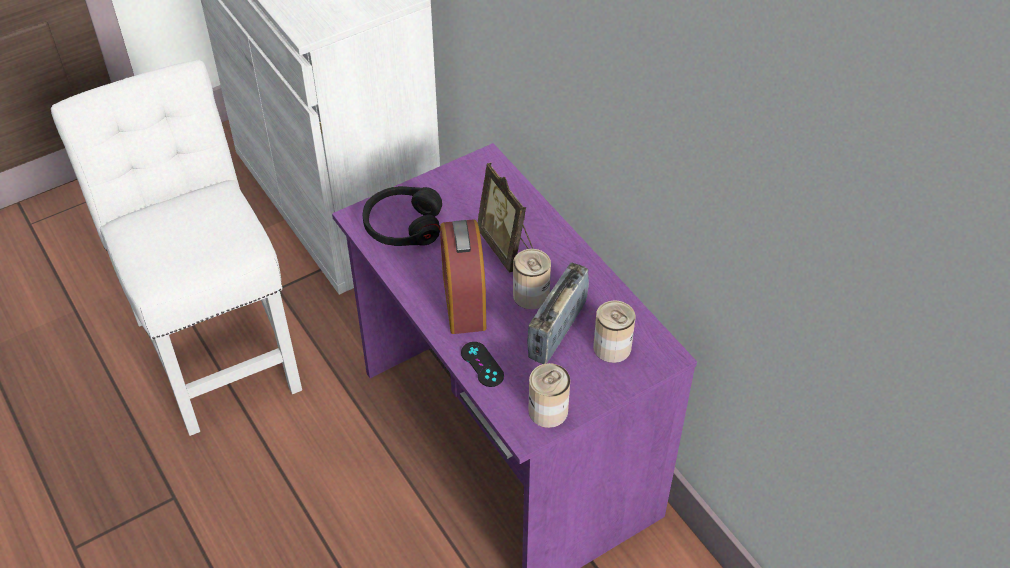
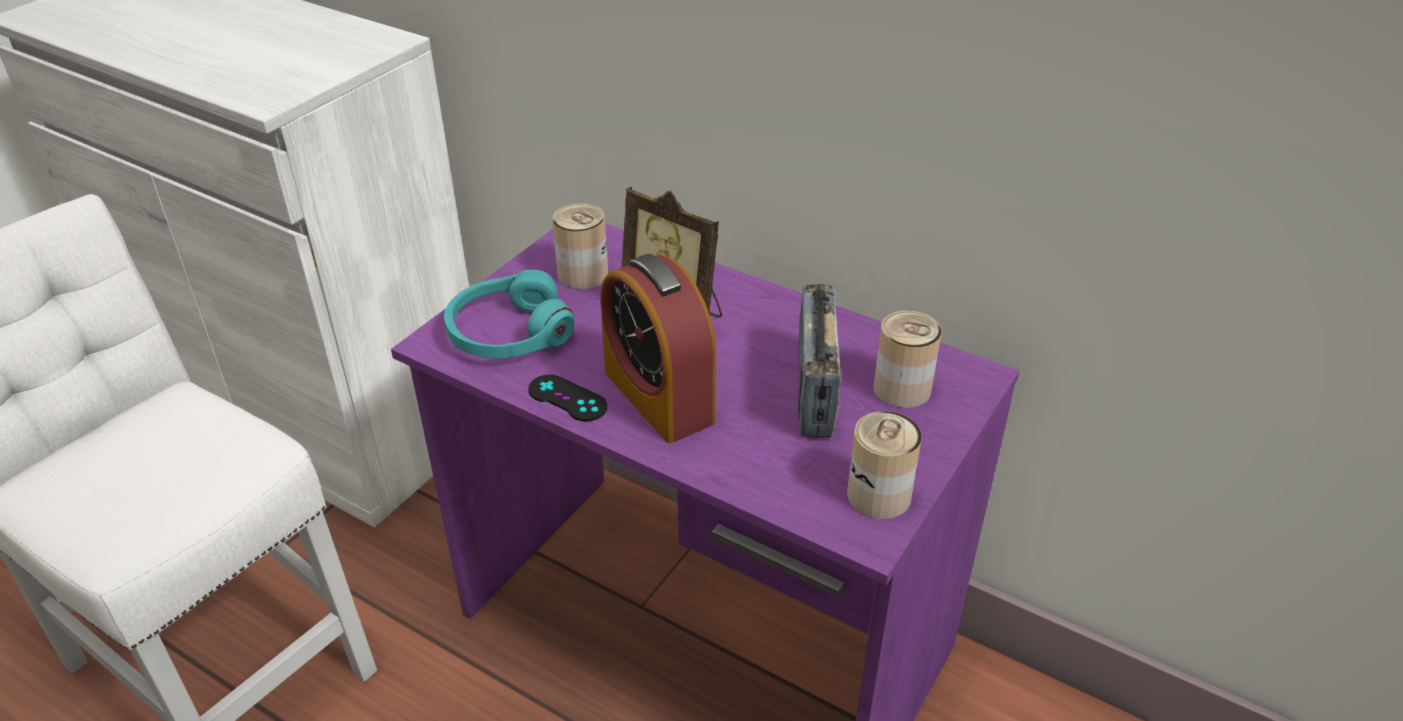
camera: 25 degrees left, 10 degrees down
black headphones [363,186,442,246] -> turquoise headphones [444,270,574,359]
black game controller [461,342,504,387] -> black game controller moved to [528,374,607,421]
can [513,249,551,309] -> can moved to [552,203,608,289]

